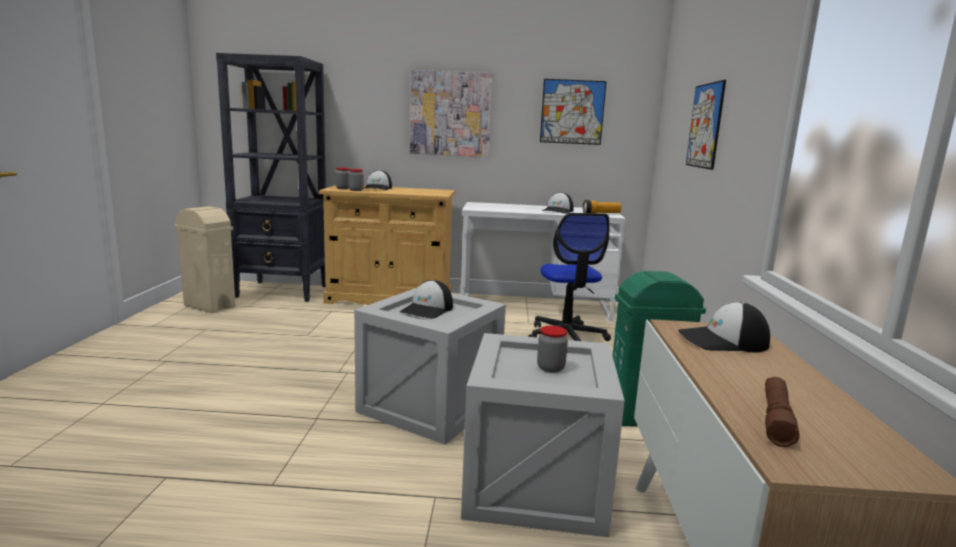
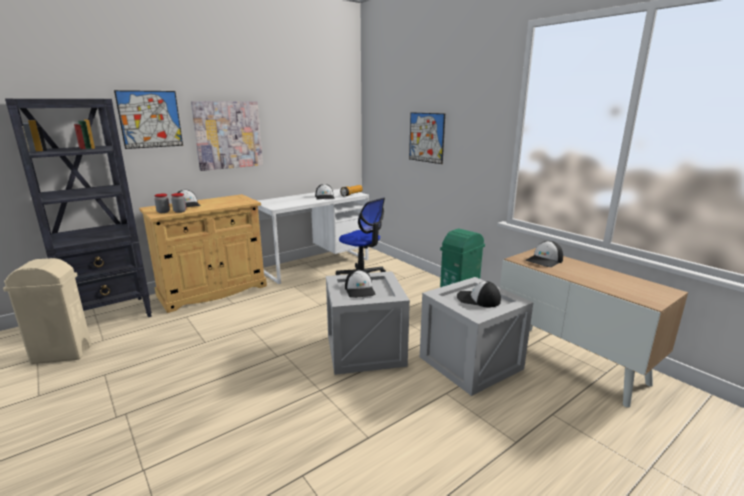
camera: 40 degrees left, 5 degrees up
jar [537,326,568,373] -> cap [457,281,501,307]
picture [540,79,607,145] -> picture moved to [114,90,183,149]
brown flashlight [765,377,799,447] -> none

